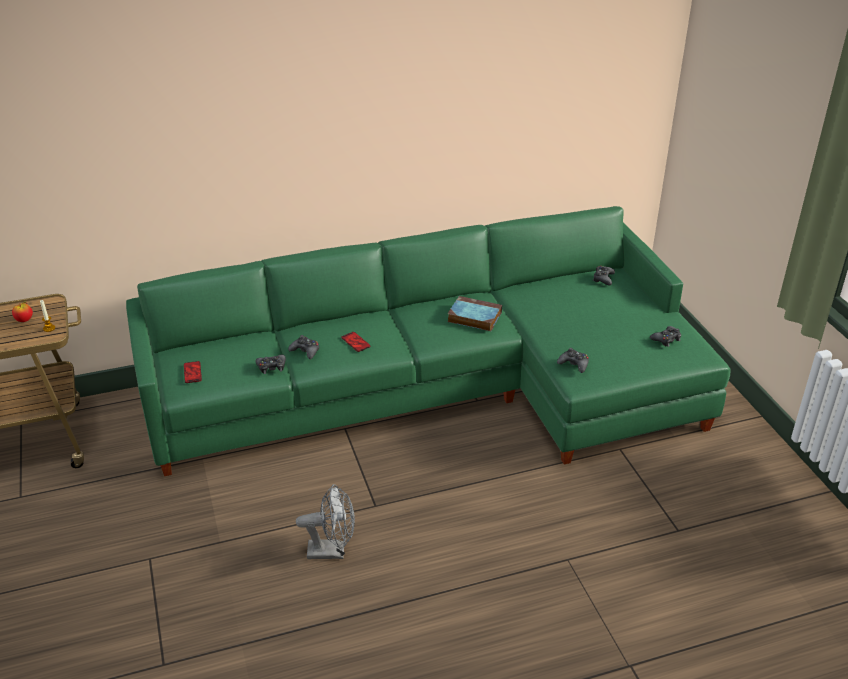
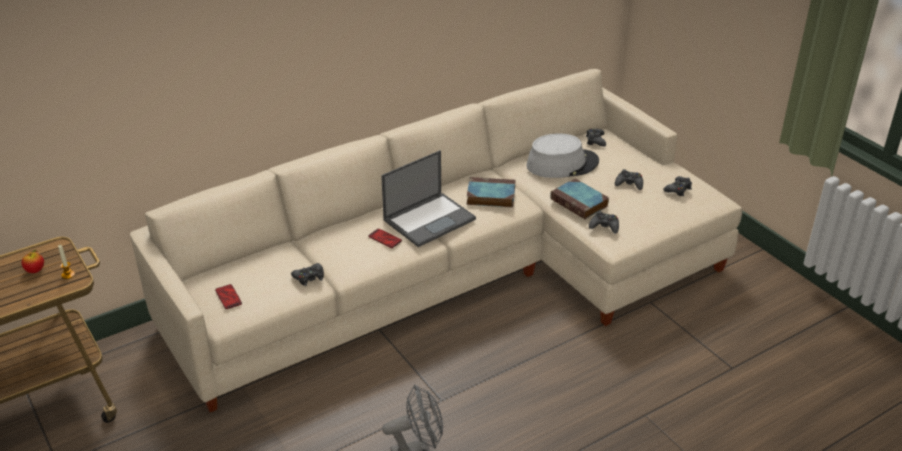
camera: 15 degrees left, 0 degrees up
green sofa [126,206,731,476] -> beige sofa [130,69,742,412]
black game controller [288,335,319,359] -> black game controller moved to [615,169,643,190]
none -> laptop [381,150,476,247]
none -> grey hat [526,133,599,178]
none -> book [550,179,609,219]

